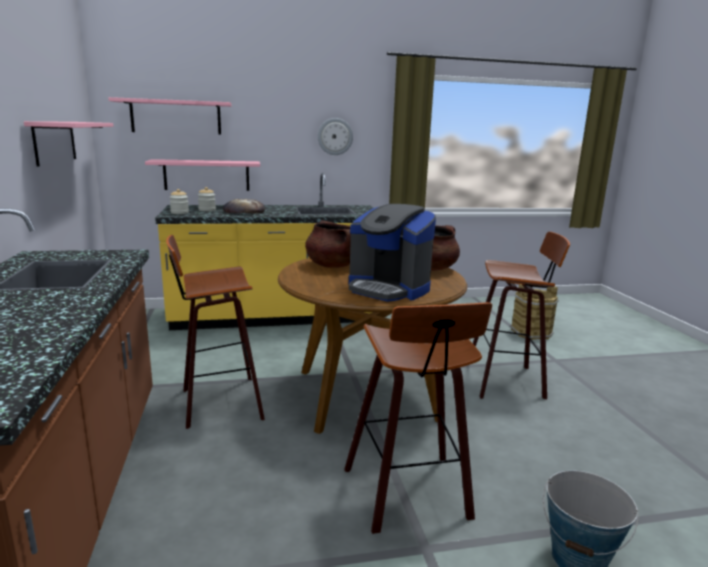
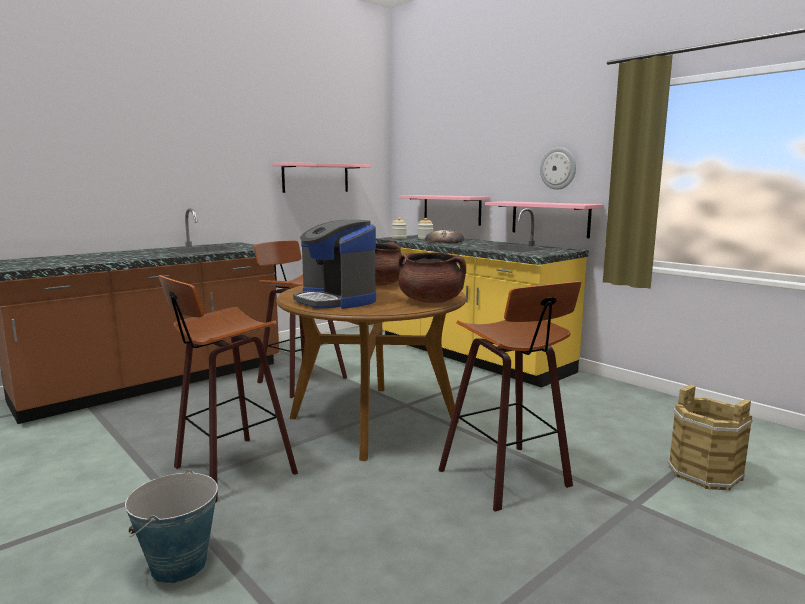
camera: 60 degrees right, 5 degrees down
pink shelf [108,97,232,135] -> pink shelf moved to [485,201,604,238]
coffee machine [349,204,436,302] -> coffee machine turned 45 degrees counterclockwise [293,220,376,309]

